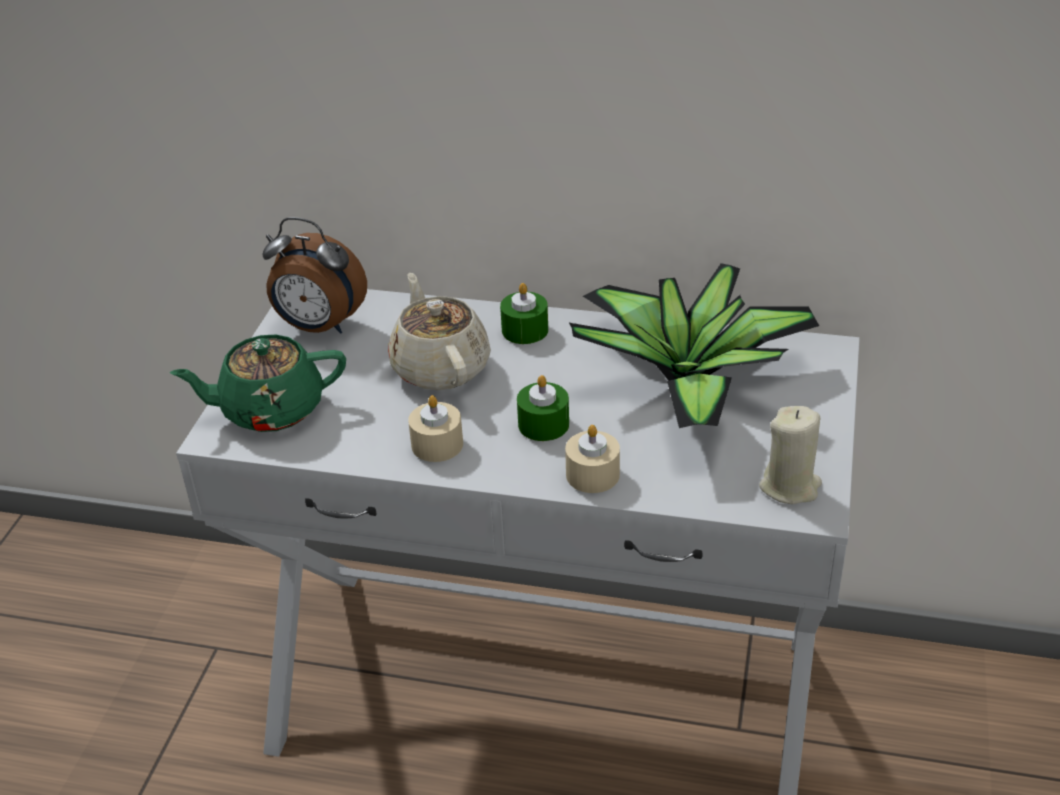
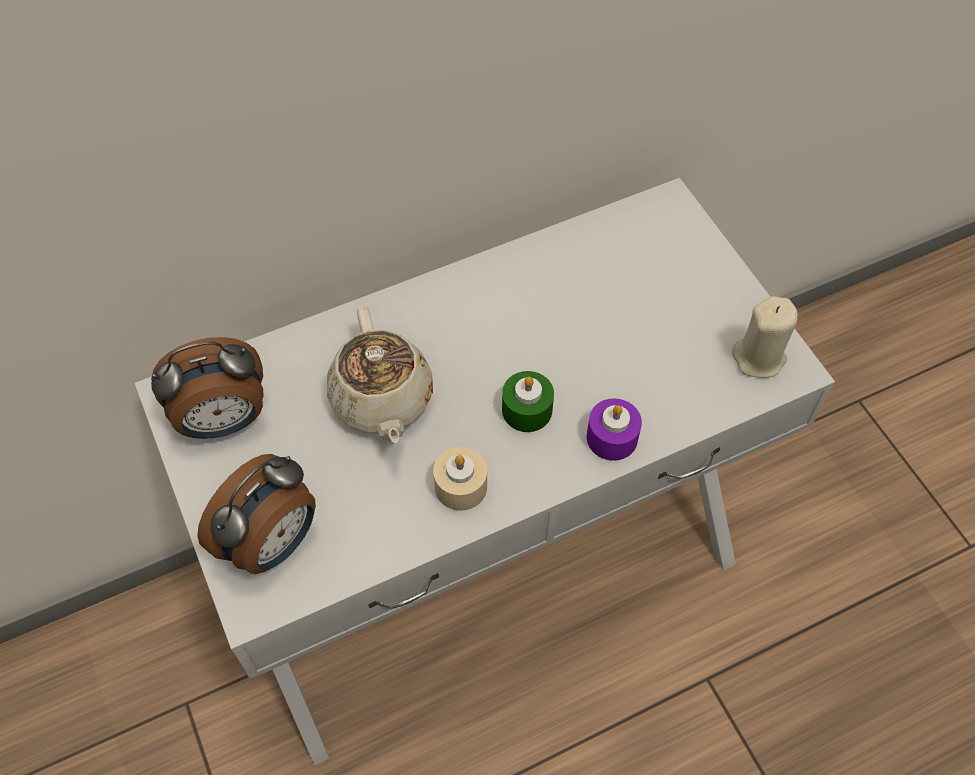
camera: 40 degrees left, 20 degrees up
green teapot [170,335,346,432] -> alarm clock [197,454,316,574]
beige teapot [388,273,491,390] -> beige teapot turned 135 degrees counterclockwise [327,306,433,443]
green candle [500,283,548,344] -> none
beige candle [565,425,620,493] -> purple candle [587,398,642,461]
potted plant [569,263,819,428] -> none

